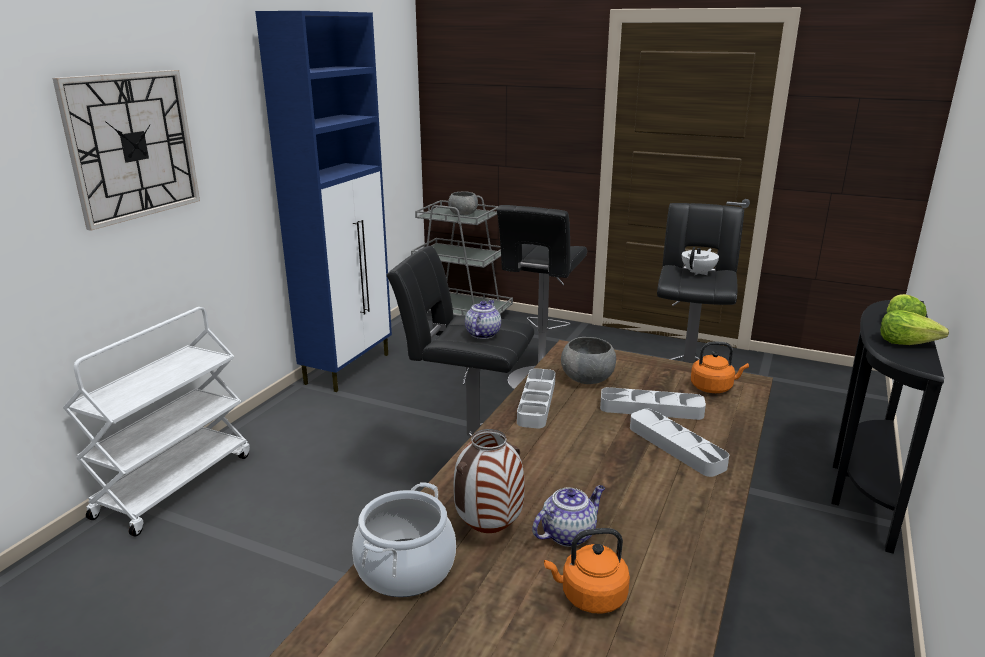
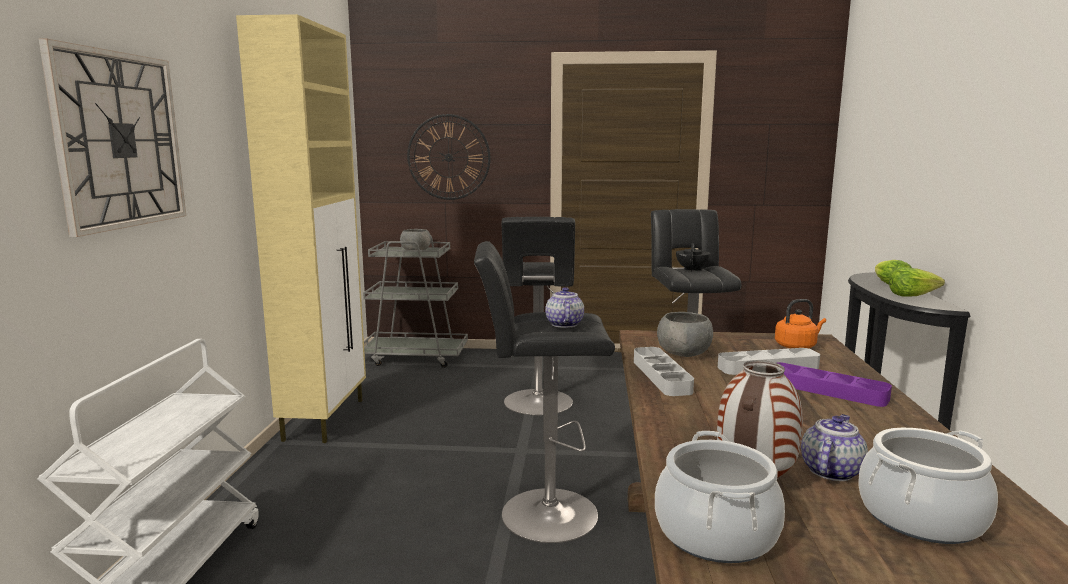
camera: 20 degrees left, 10 degrees down
blue cabinet [255,11,392,392] -> beige cabinet [236,14,366,443]
orange kettle [544,528,630,614] -> cooking pot [859,428,998,544]
grey tray [630,409,729,477] -> purple tray [778,362,892,407]
white teapot [682,247,719,276] -> black teapot [676,243,710,272]
none -> wall clock [407,114,490,200]

